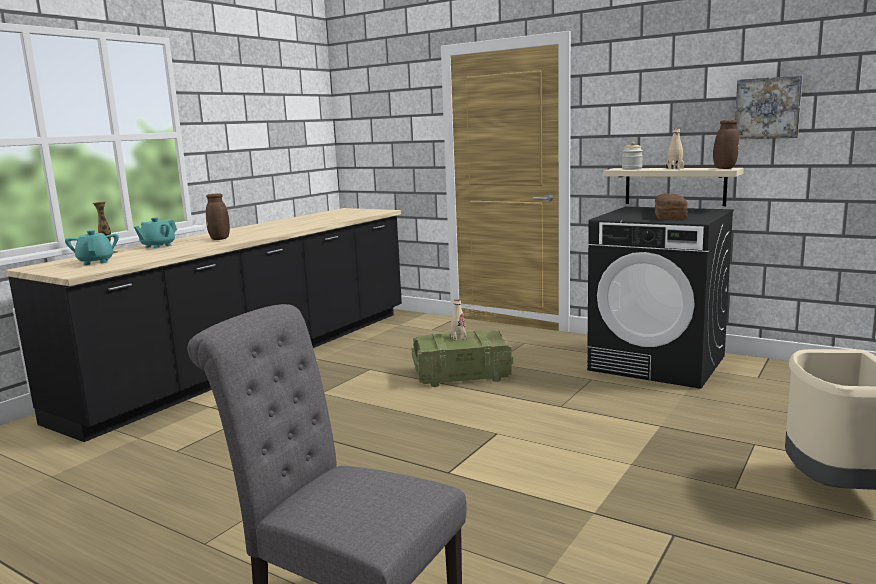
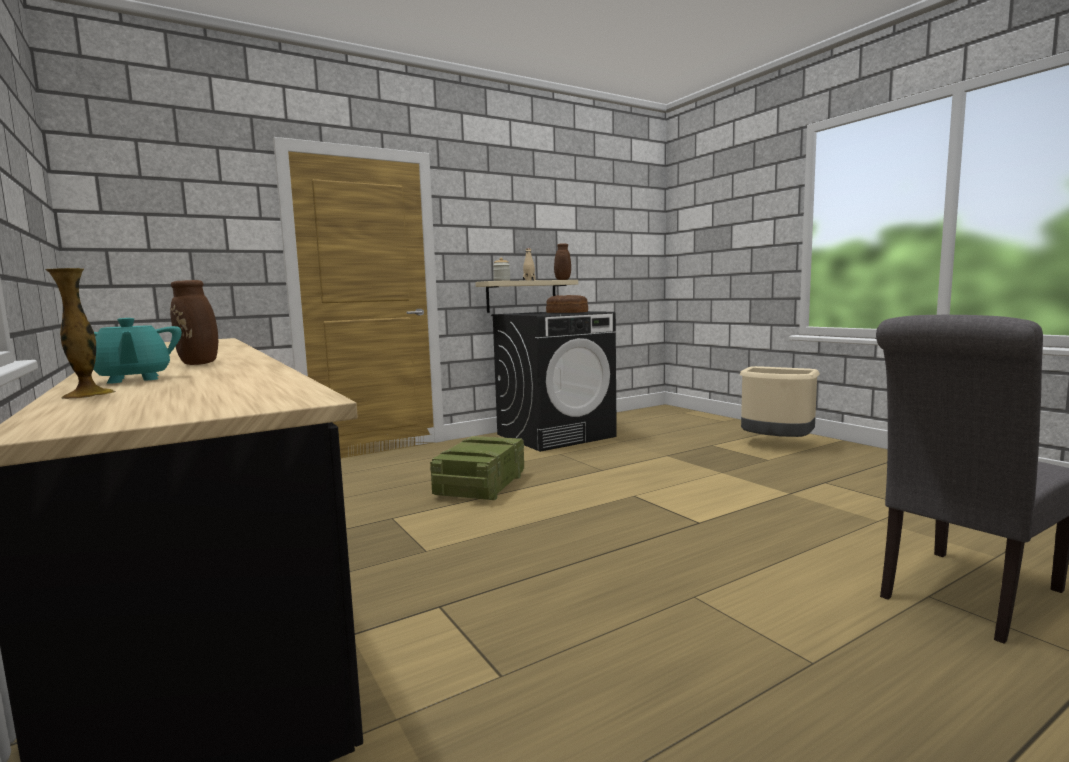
camera: 65 degrees left, 5 degrees down
turquoise teapot [65,230,119,265] -> none
beige bottle [451,299,467,341] -> none
picture [735,76,803,139] -> none

